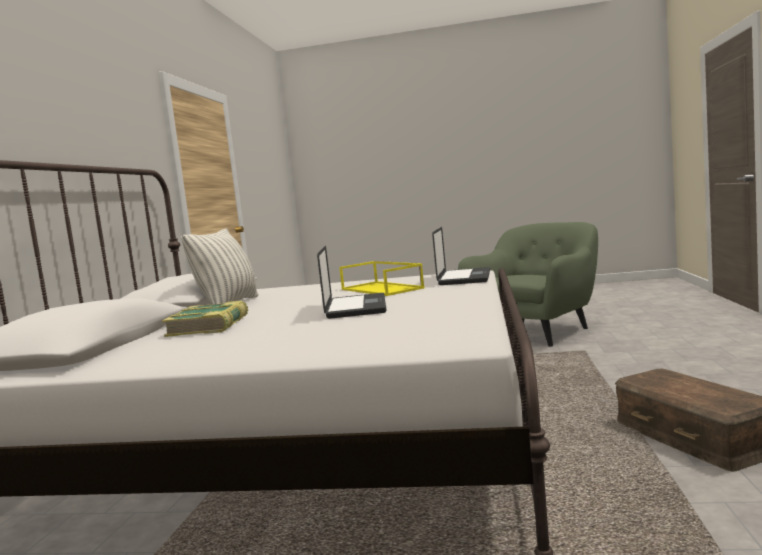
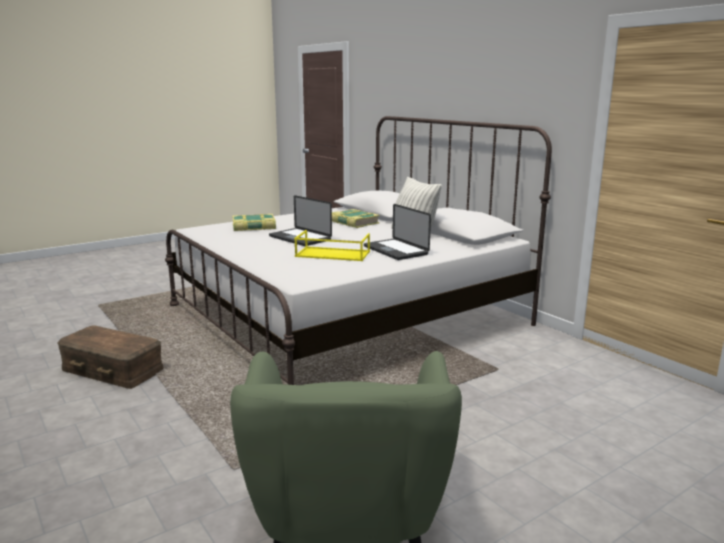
camera: 135 degrees right, 10 degrees up
laptop [432,227,490,285] -> laptop moved to [364,204,431,260]
none -> book [232,214,276,231]

